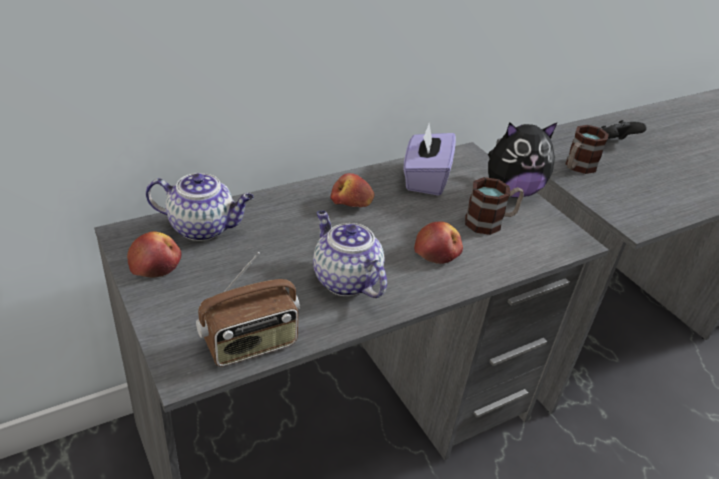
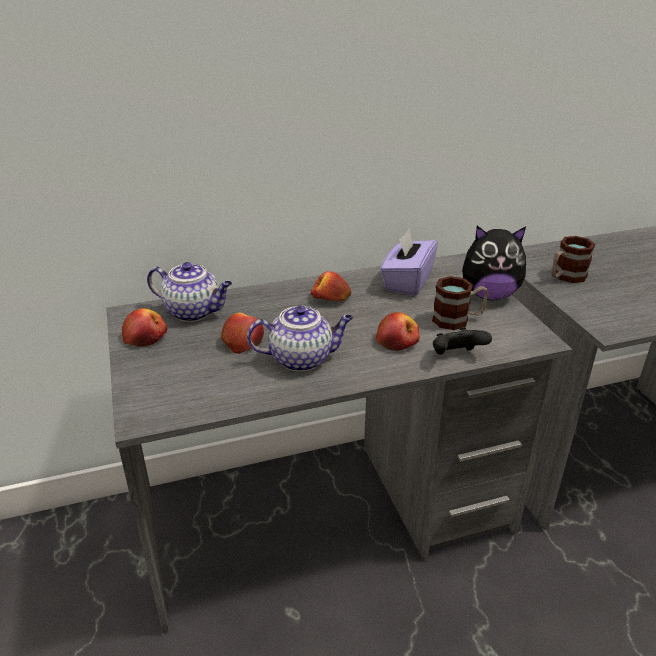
camera: 15 degrees right, 5 degrees down
radio [196,252,300,367] -> none
teapot [313,211,387,298] -> teapot turned 105 degrees clockwise [247,305,353,372]
black game controller [601,120,647,139] -> black game controller moved to [433,327,492,355]
none -> apple [221,313,264,354]

